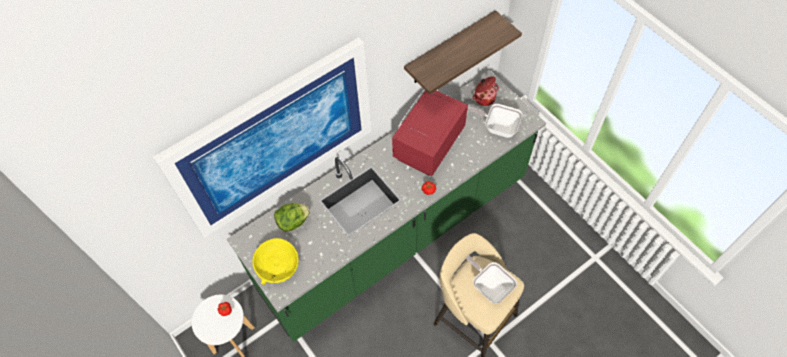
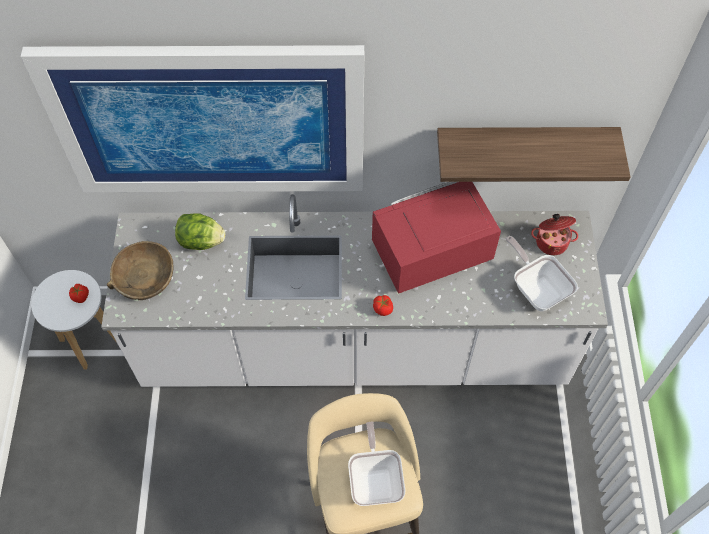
camera: 35 degrees right, 0 degrees up
green counter [227,70,546,342] -> white counter [101,194,608,387]
yellow bowl [252,238,299,285] -> brown bowl [106,241,174,300]

